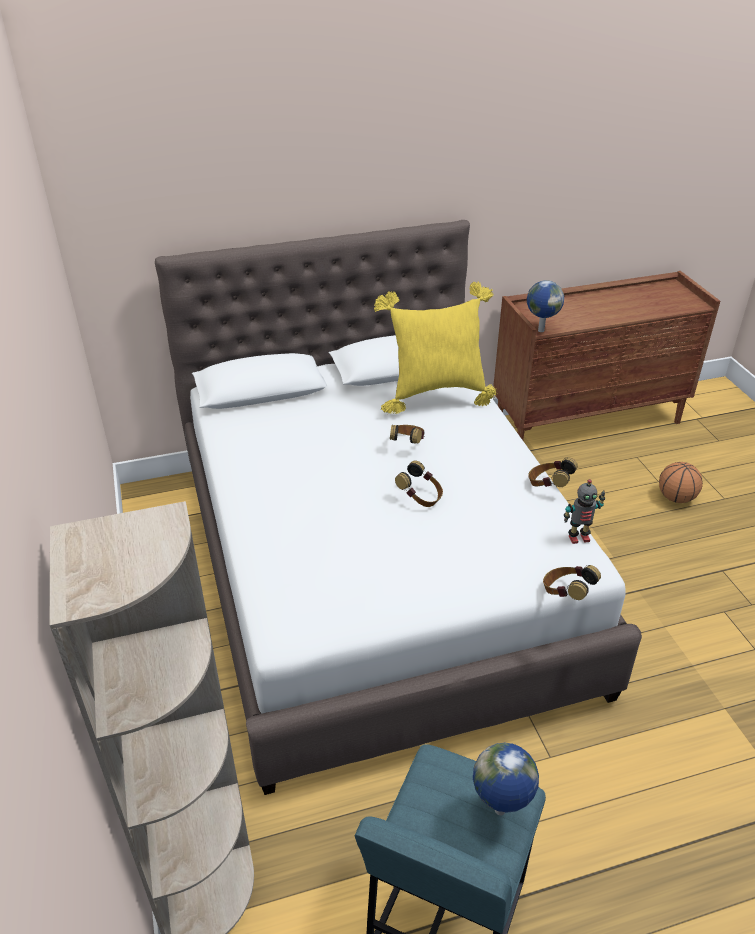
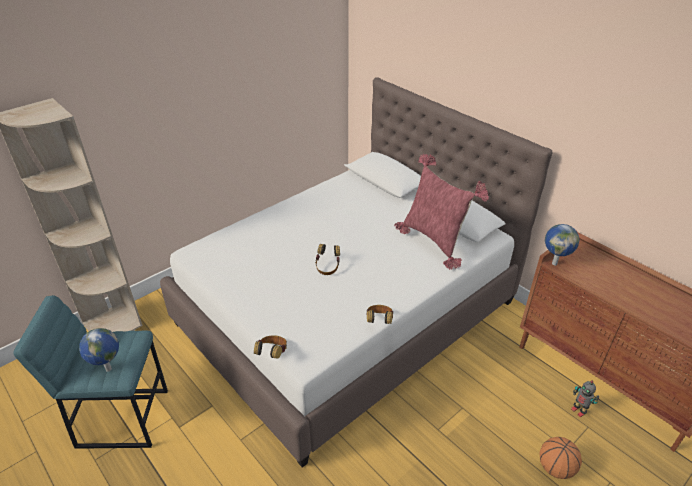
camera: 65 degrees right, 0 degrees up
yellow pillow [373,282,497,414] -> red pillow [394,154,489,270]
headphones [390,425,425,444] -> none
toy robot [564,479,605,544] -> toy robot moved to [571,380,599,417]

